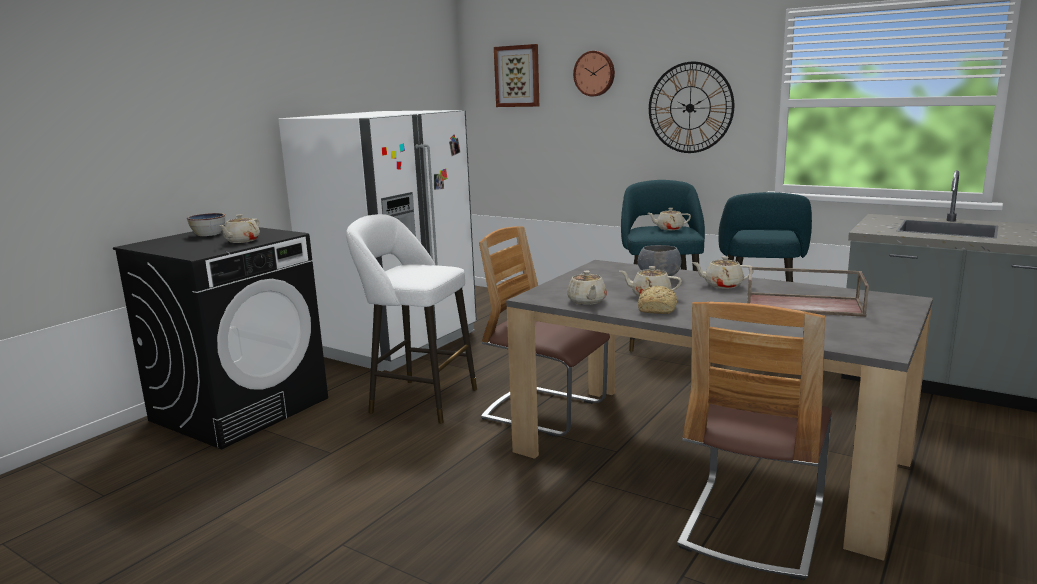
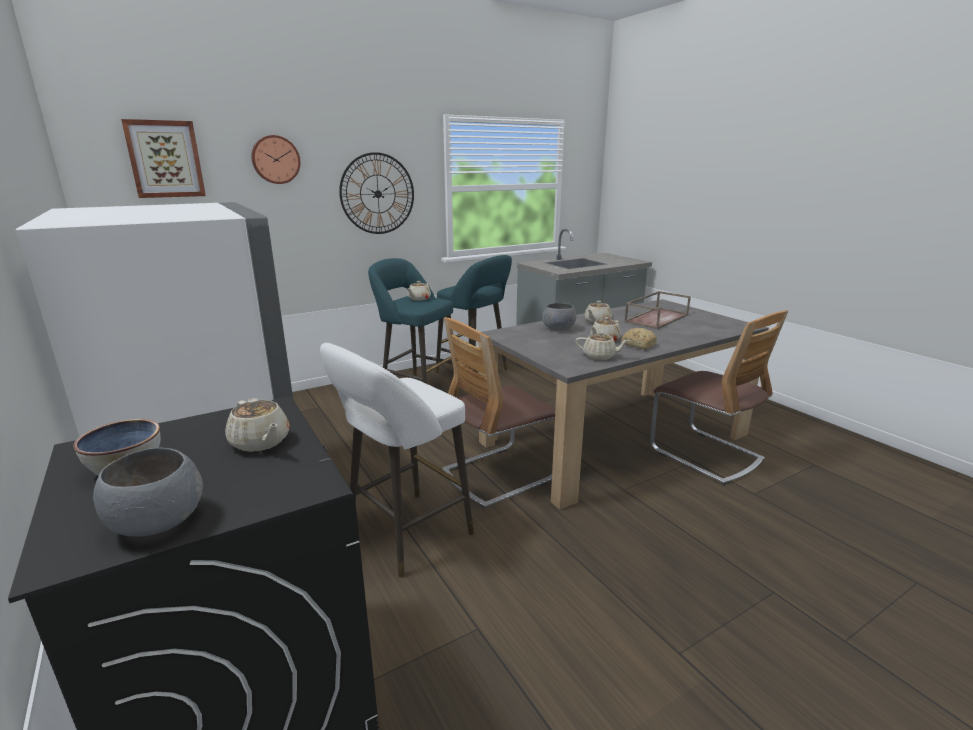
camera: 65 degrees left, 5 degrees up
none -> grey bowl [93,448,203,536]

